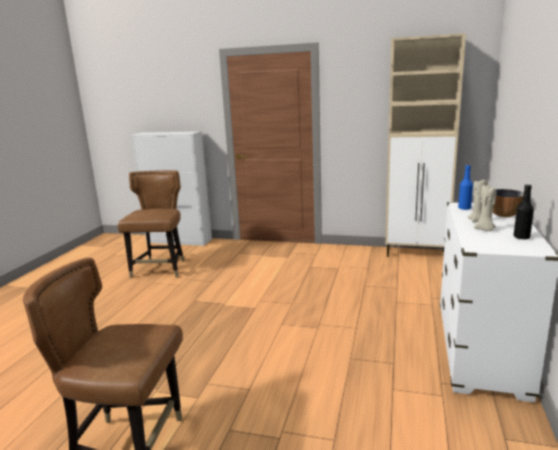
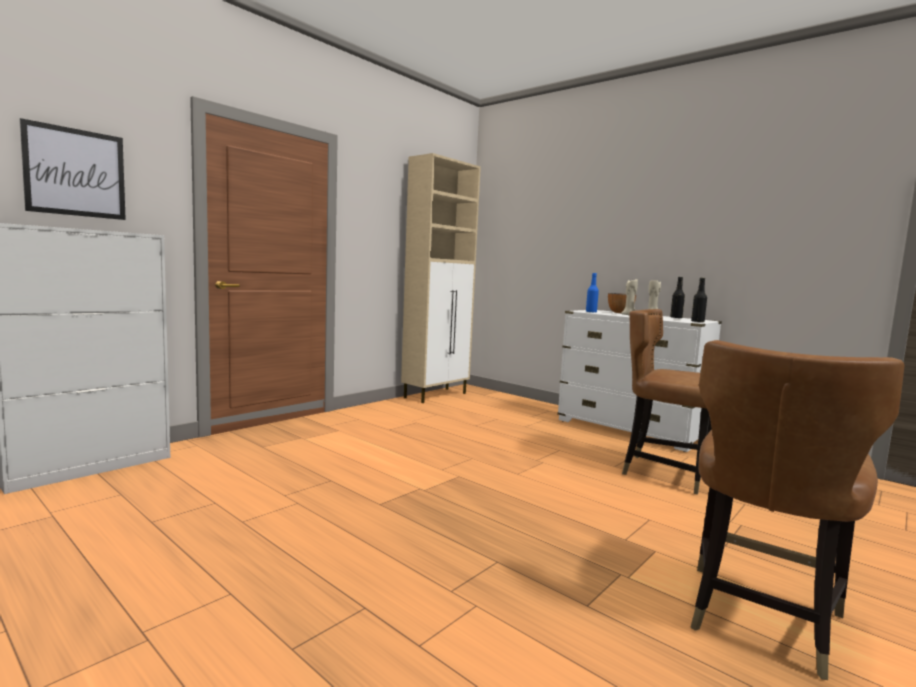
camera: 65 degrees left, 10 degrees down
brown chair [118,170,184,278] -> brown chair moved to [622,309,712,495]
none -> picture [19,118,126,220]
none -> black bottle [691,278,707,322]

